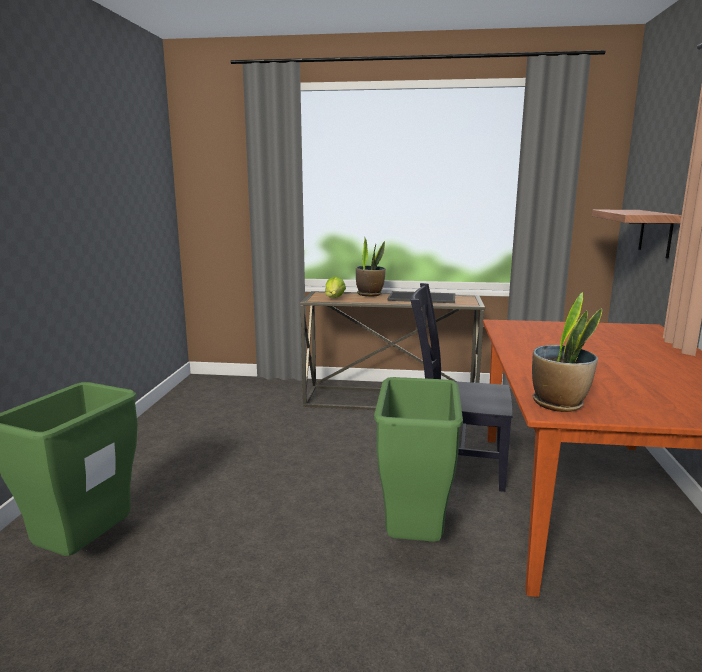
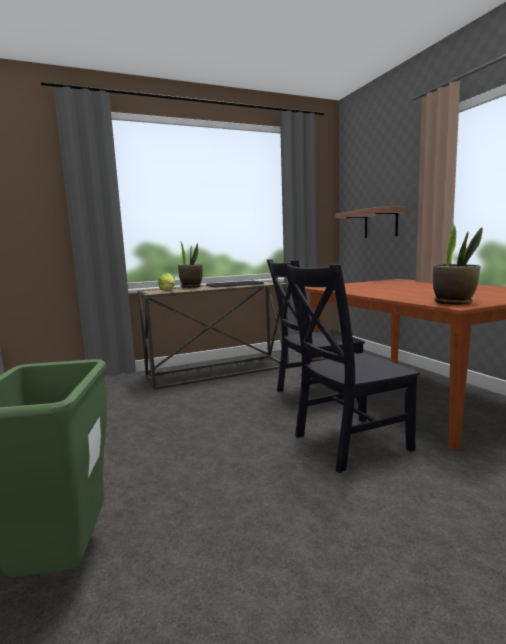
camera: 30 degrees left, 5 degrees down
green trash can [374,377,463,542] -> black chair [283,263,419,473]

